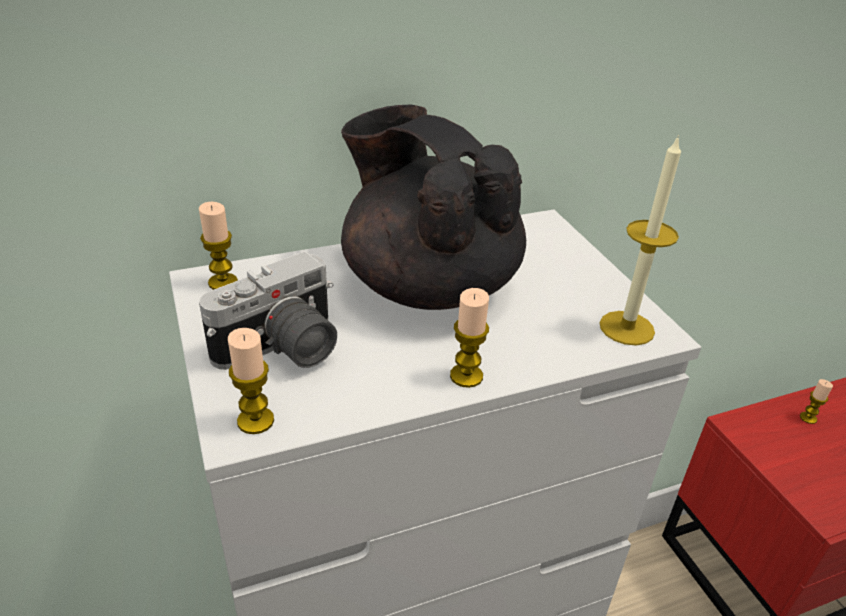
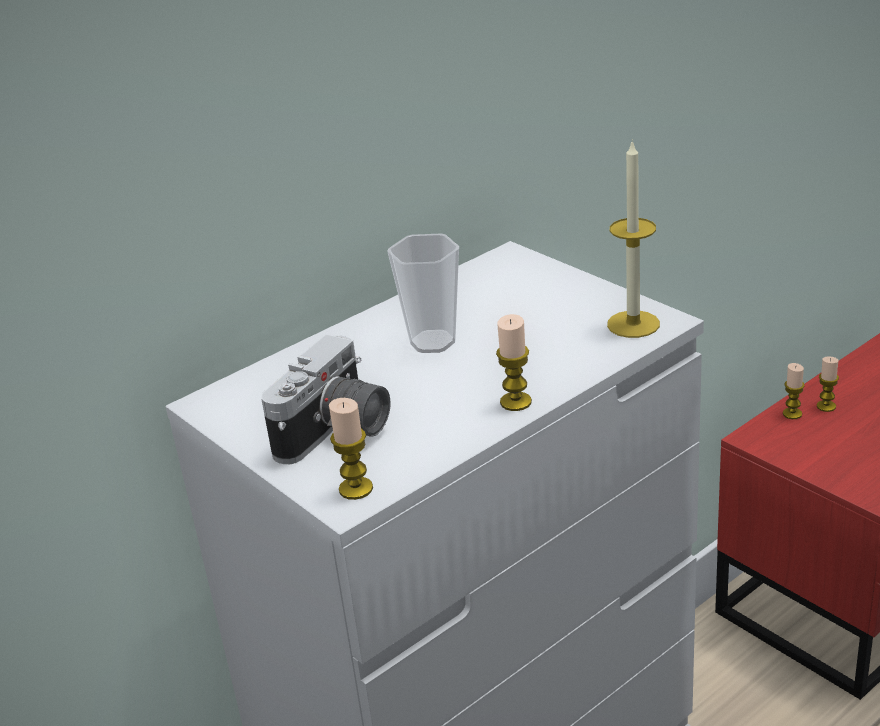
camera: 15 degrees left, 5 degrees down
candle [199,202,238,290] -> candle moved to [783,363,805,419]
black teapot [341,105,526,310] -> cup [387,234,459,353]

